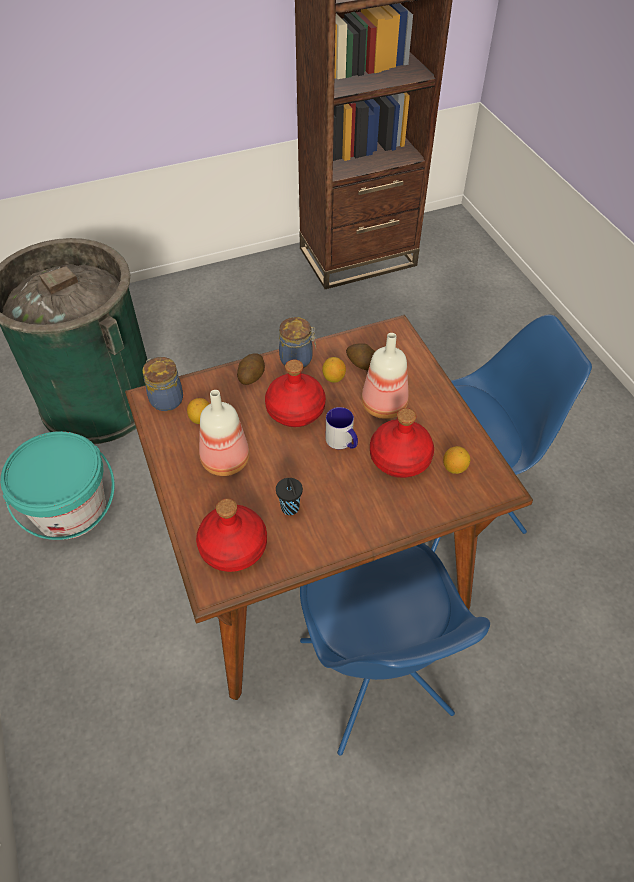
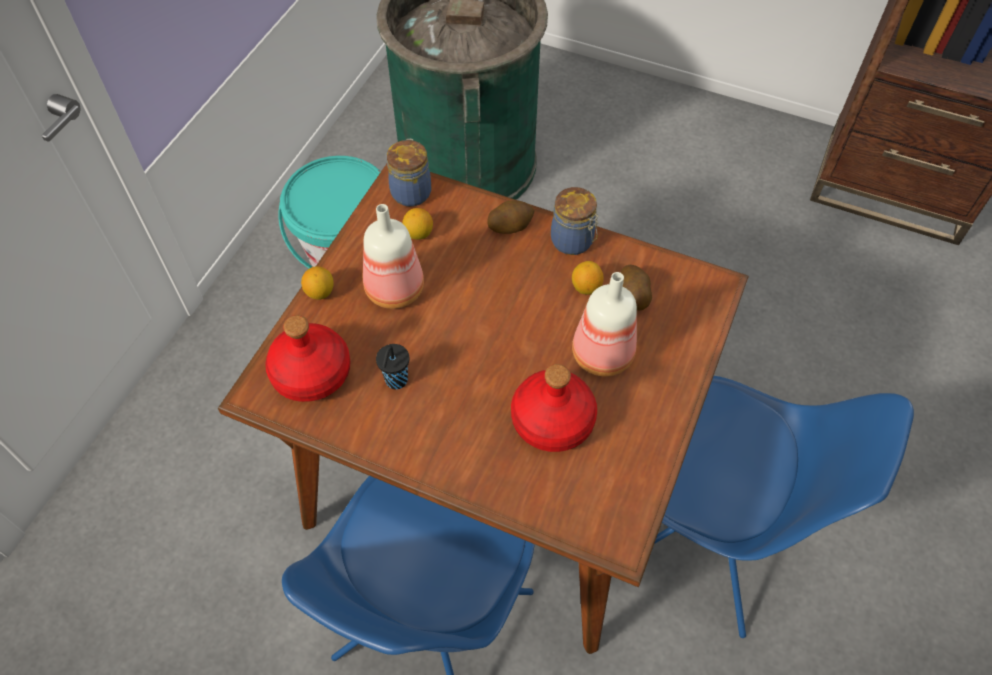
camera: 45 degrees right, 5 degrees up
red bottle [265,360,326,427] -> none
mug [326,407,358,449] -> none
lemon [443,446,470,474] -> lemon moved to [301,266,334,300]

